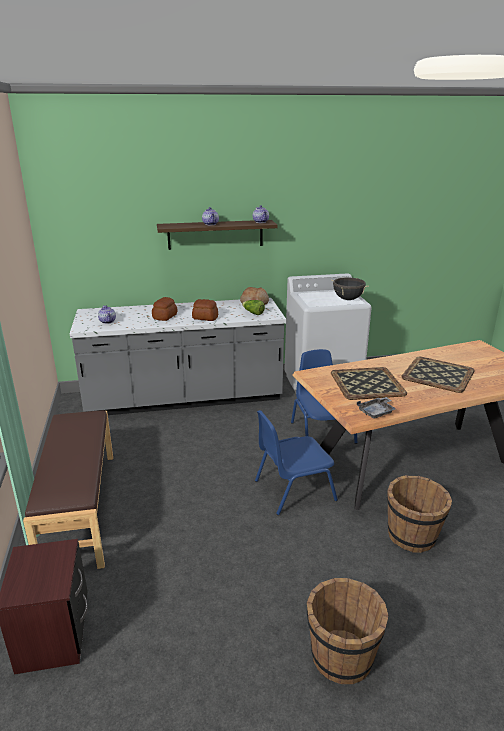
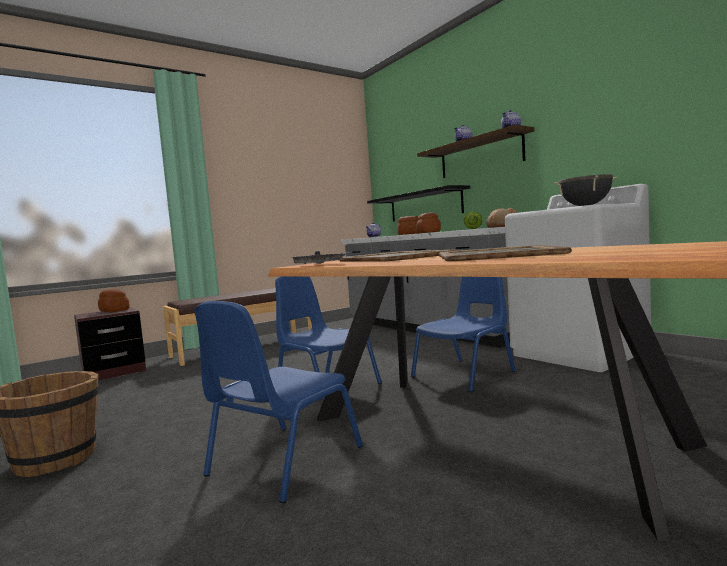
camera: 65 degrees right, 20 degrees down
brown bucket [387,475,452,553] -> blue chair [194,301,363,503]
none -> bread [98,289,130,312]
none -> black shelf [367,185,470,222]

